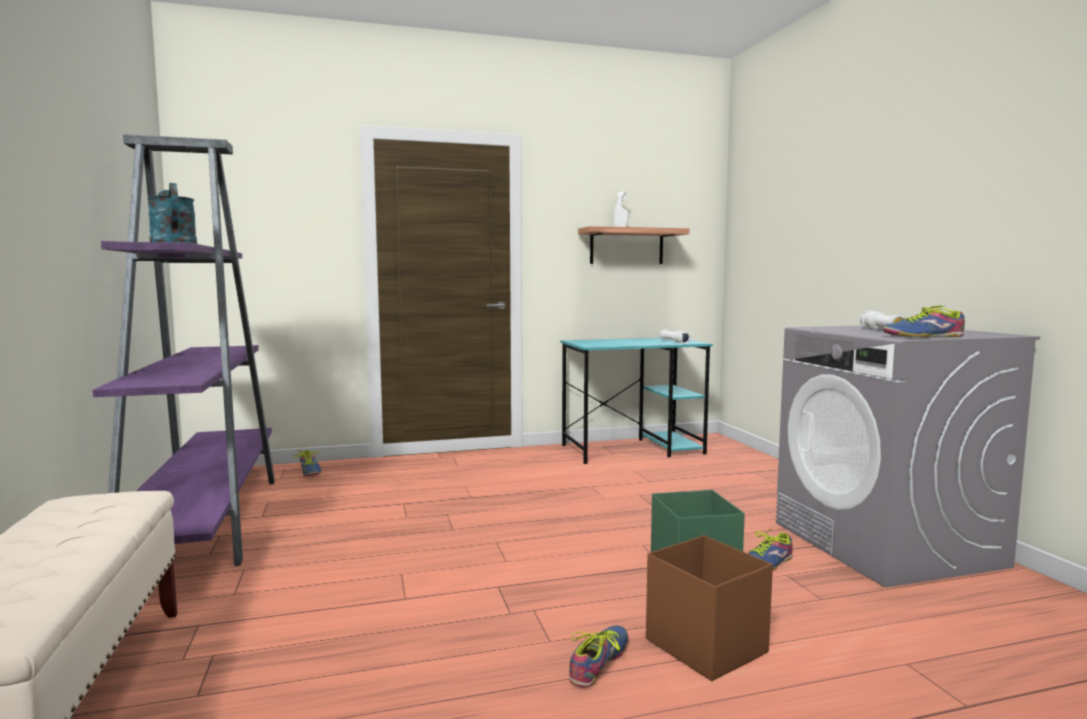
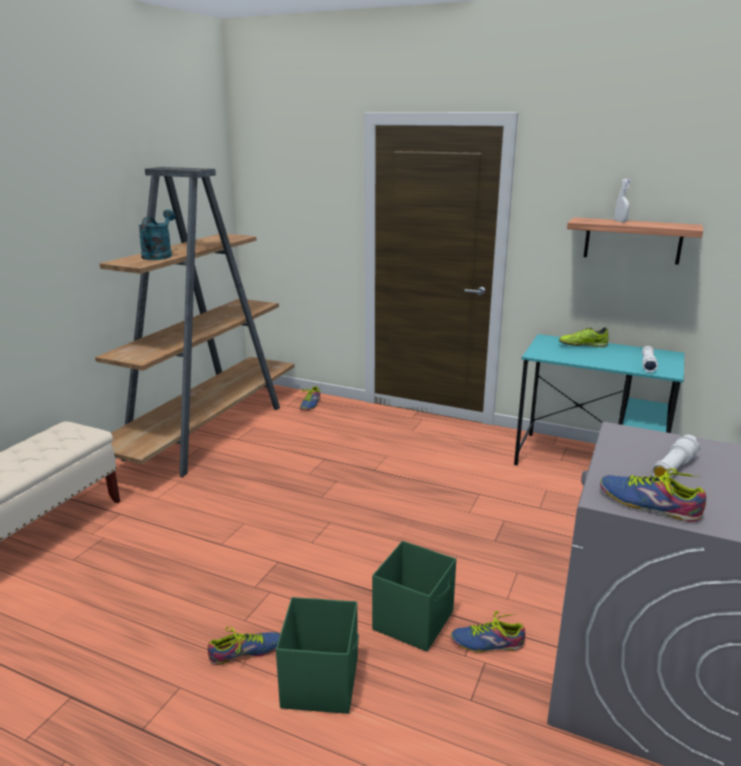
camera: 40 degrees right, 15 degrees up
purple bookcase [92,134,275,566] -> brown bookcase [95,167,294,477]
brown storage box [646,535,773,681] -> green storage box [276,597,359,714]
none -> shoe [559,327,609,347]

